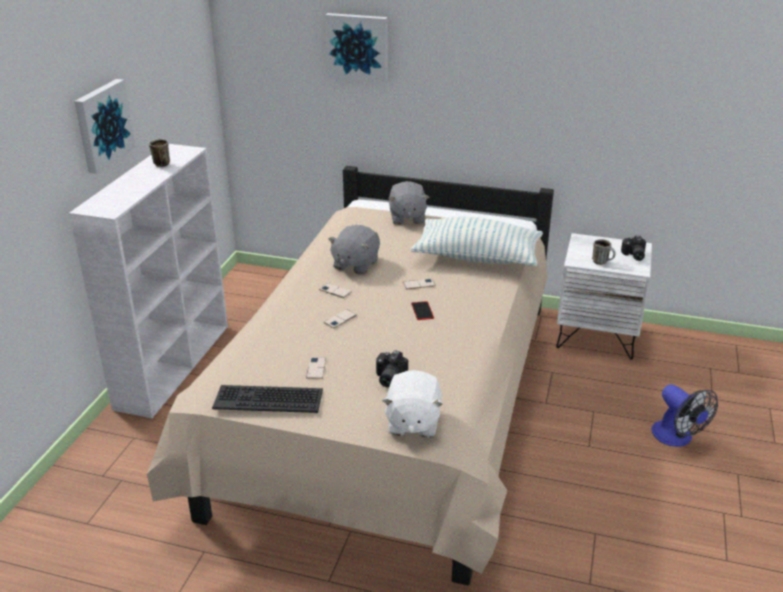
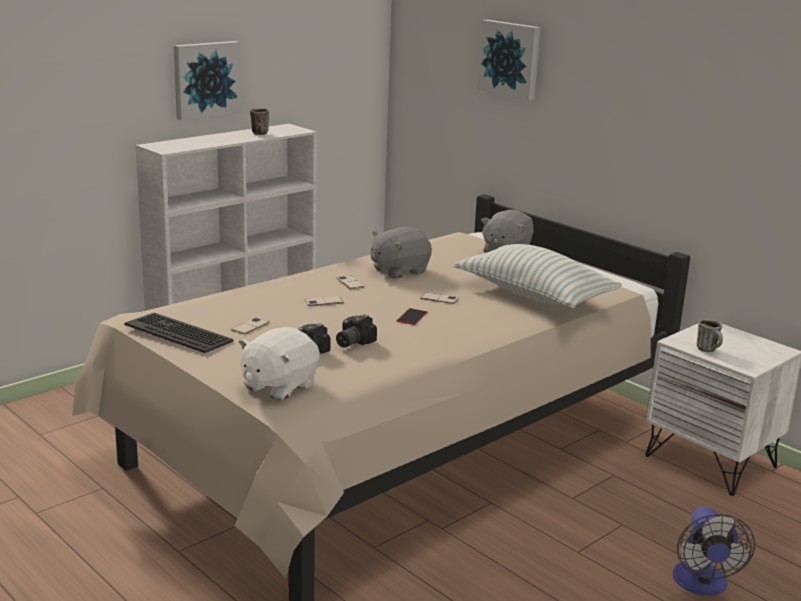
camera: 30 degrees right, 10 degrees down
camera [621,235,646,261] -> camera moved to [336,314,377,347]

